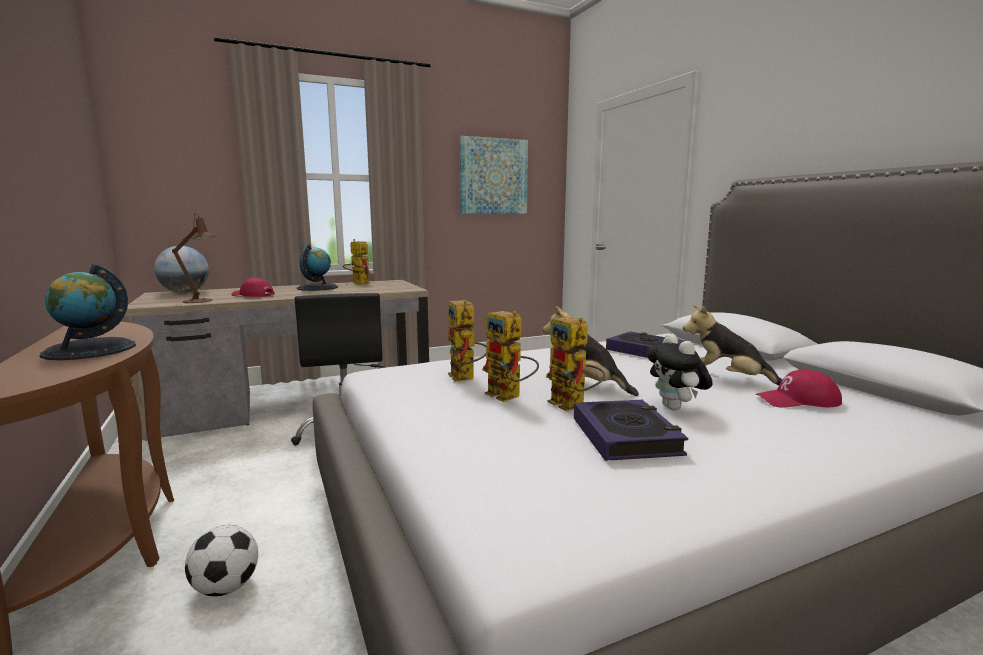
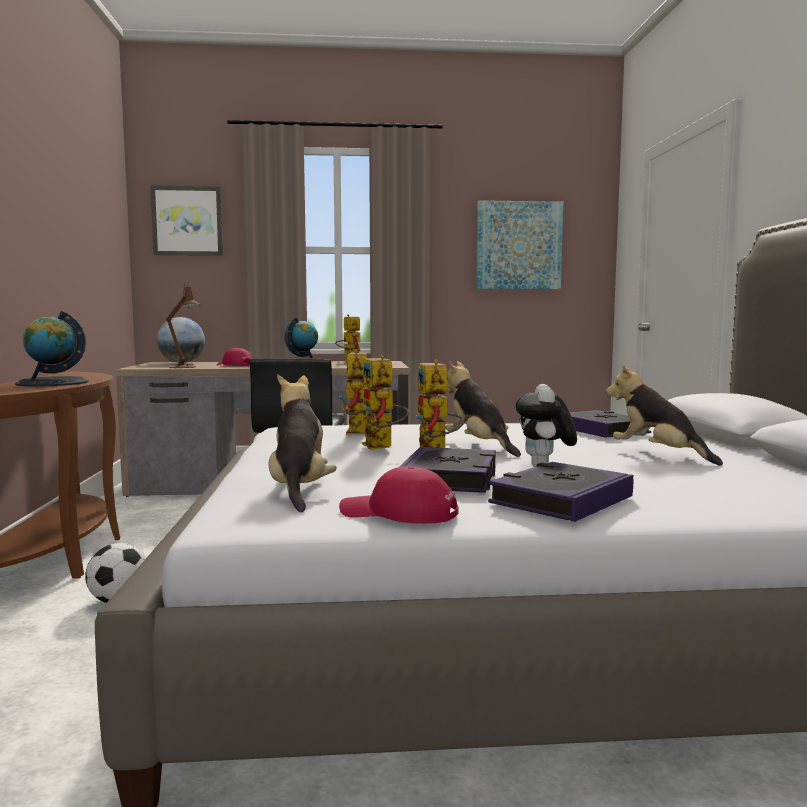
camera: 20 degrees right, 5 degrees down
red cap [756,370,842,408] -> red cap moved to [339,466,459,524]
none -> picture [151,185,223,256]
none -> plush toy [269,374,337,512]
none -> book [488,462,634,522]

